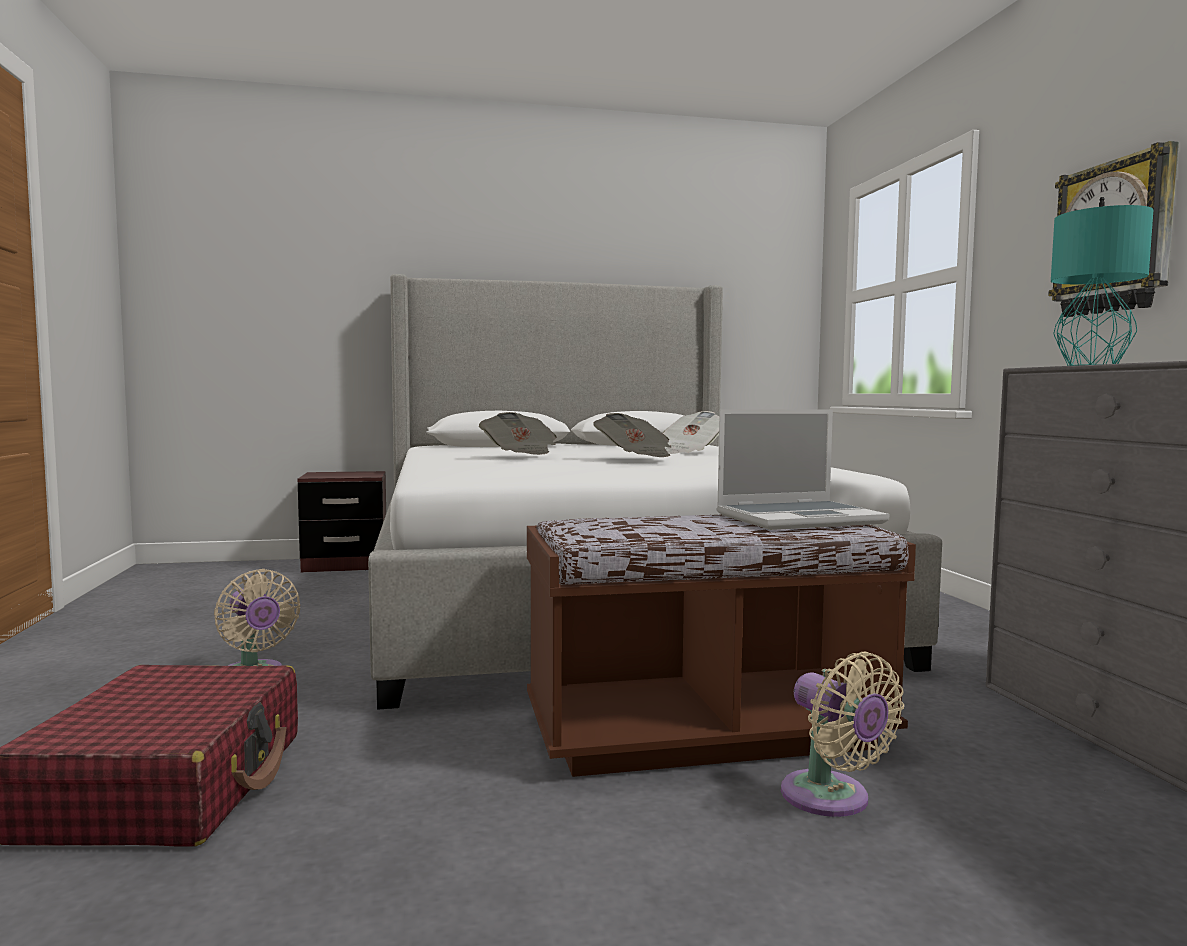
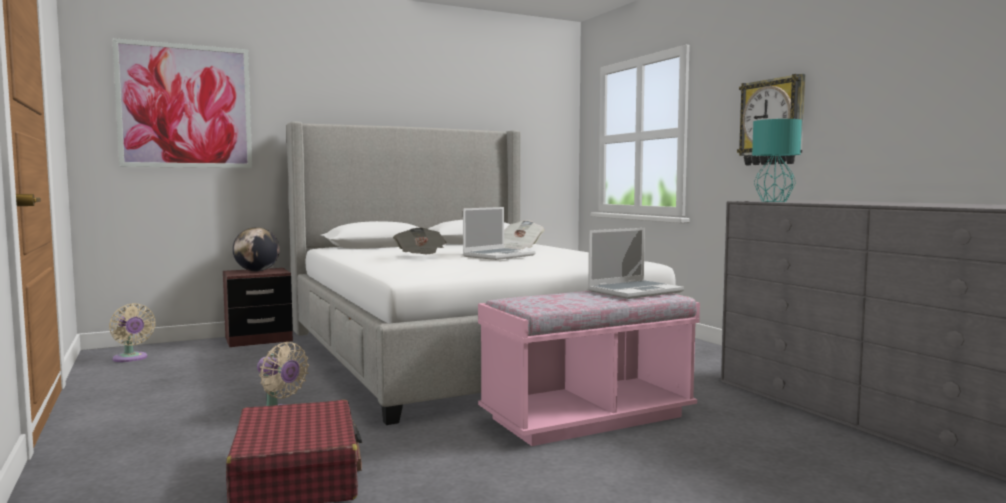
camera: 15 degrees left, 0 degrees up
brown bench [527,515,916,777] -> pink bench [478,291,700,446]
newspaper [593,413,671,457] -> laptop [463,207,535,260]
beige fan [781,651,904,817] -> beige fan moved to [109,303,156,362]
none -> picture [112,38,252,168]
none -> globe [233,227,280,271]

